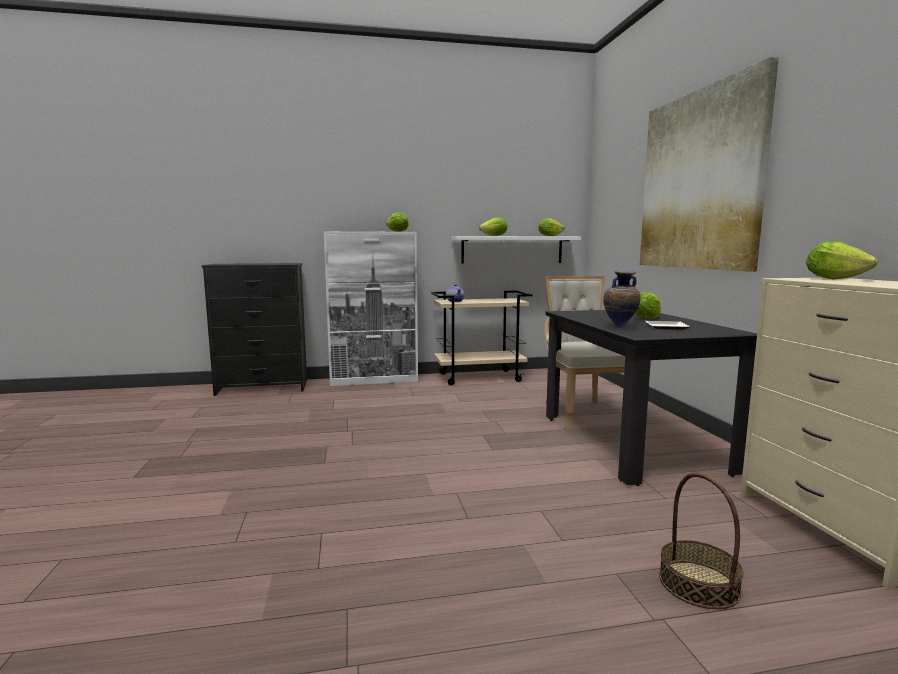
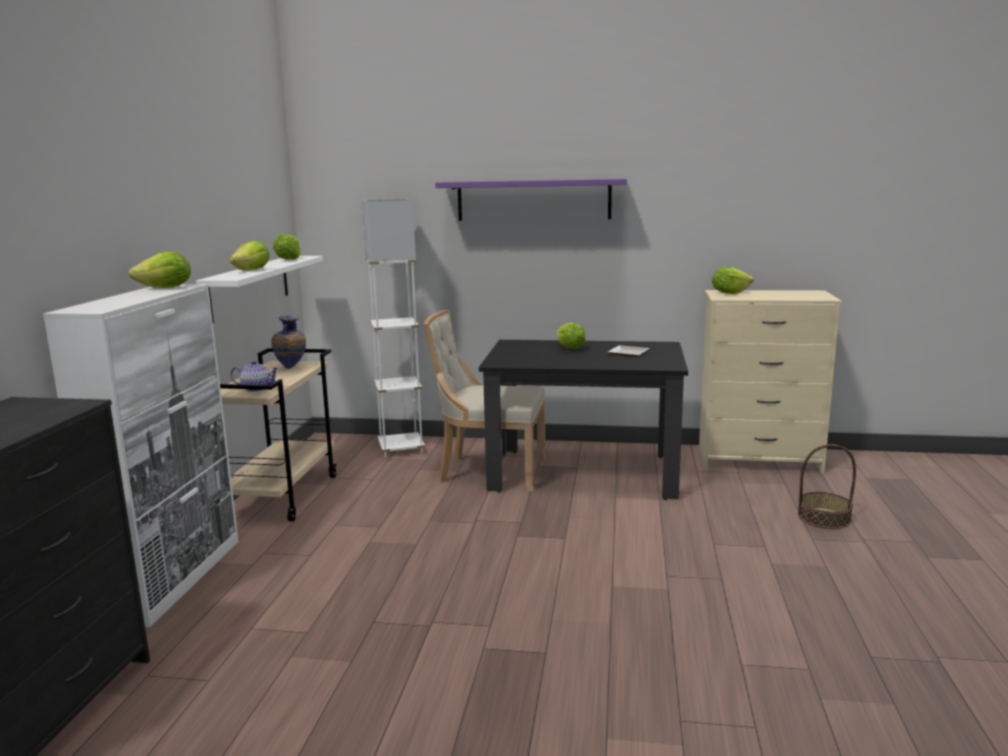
camera: 70 degrees left, 5 degrees up
vase [603,270,640,326] -> vase moved to [271,315,306,369]
picture [640,57,779,272] -> purple shelf [435,178,627,221]
none -> white floor lamp [362,198,425,458]

